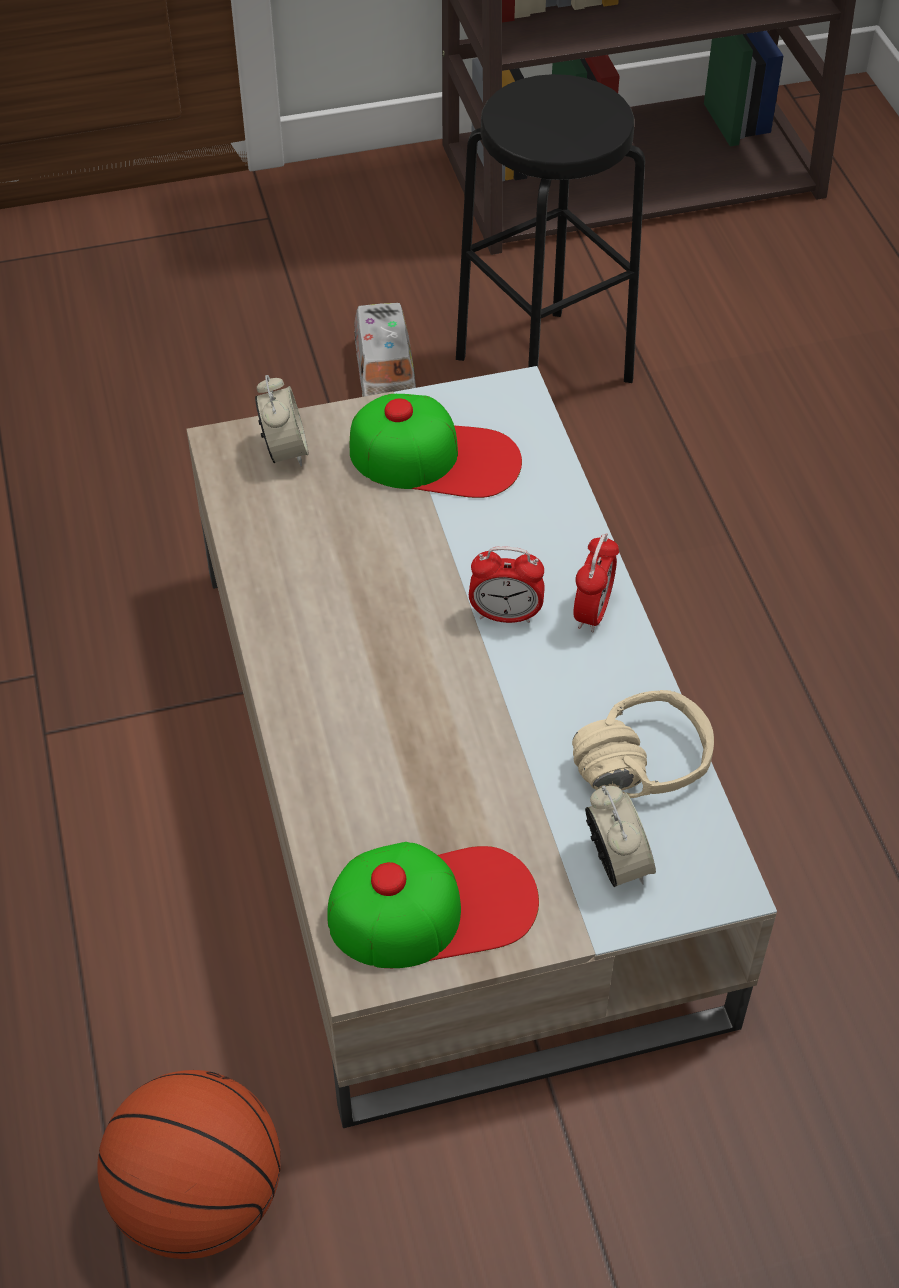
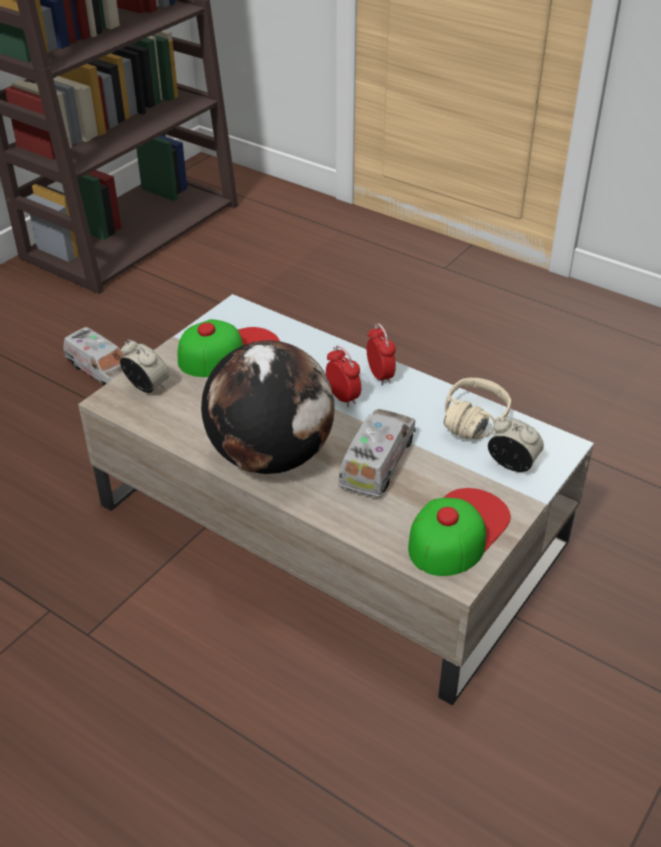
camera: 40 degrees left, 10 degrees down
basketball [97,1070,281,1259] -> none
black stool [456,74,645,383] -> none
alarm clock [469,546,545,623] -> alarm clock turned 90 degrees counterclockwise [326,345,361,407]
none -> globe [201,340,335,474]
none -> toy truck [338,409,416,498]

